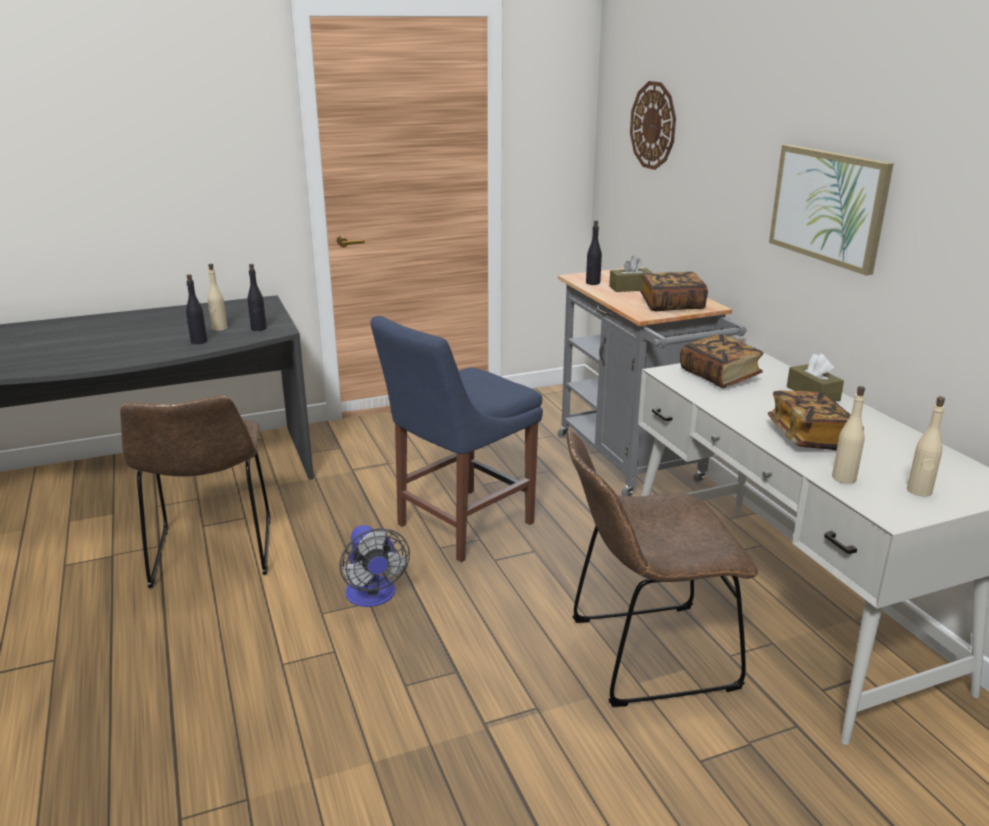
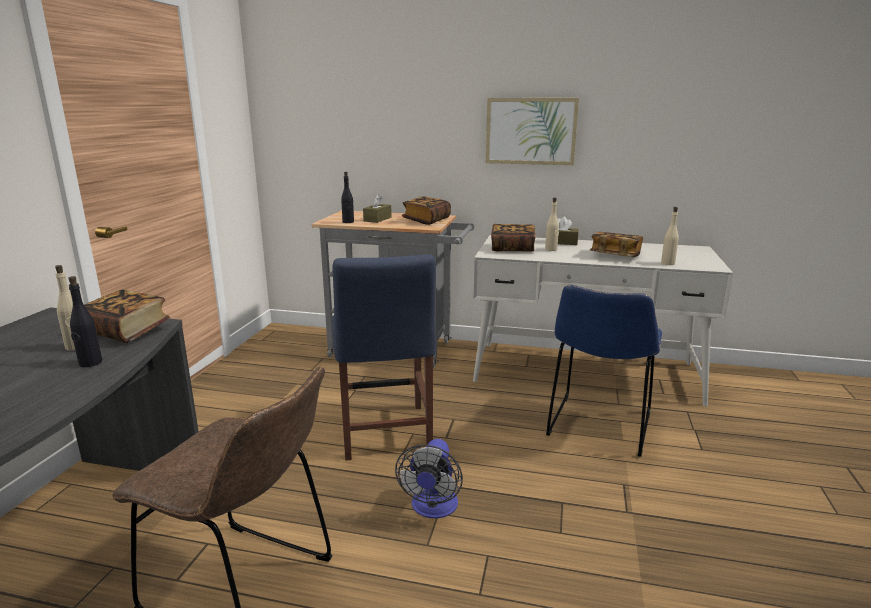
camera: 55 degrees left, 5 degrees down
black bottle [248,264,267,331] -> book [84,289,170,343]
fan [339,525,410,607] -> fan turned 90 degrees clockwise [395,439,463,518]
brown chair [566,431,758,707] -> blue chair [546,285,663,457]
wall clock [630,81,676,170] -> none
beige bottle [907,396,945,497] -> beige bottle moved to [545,197,559,251]

